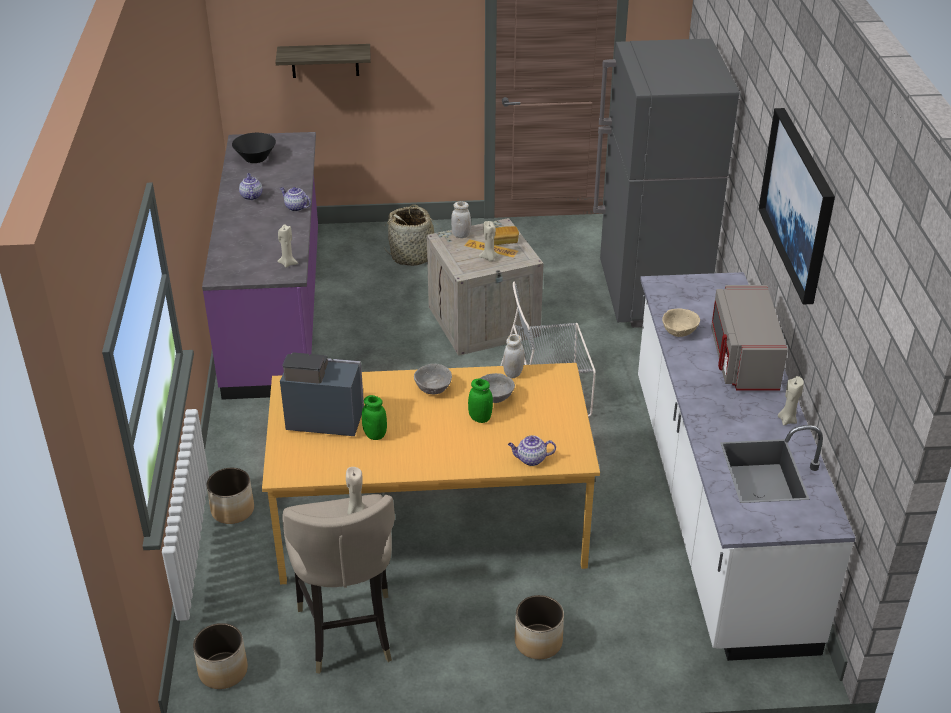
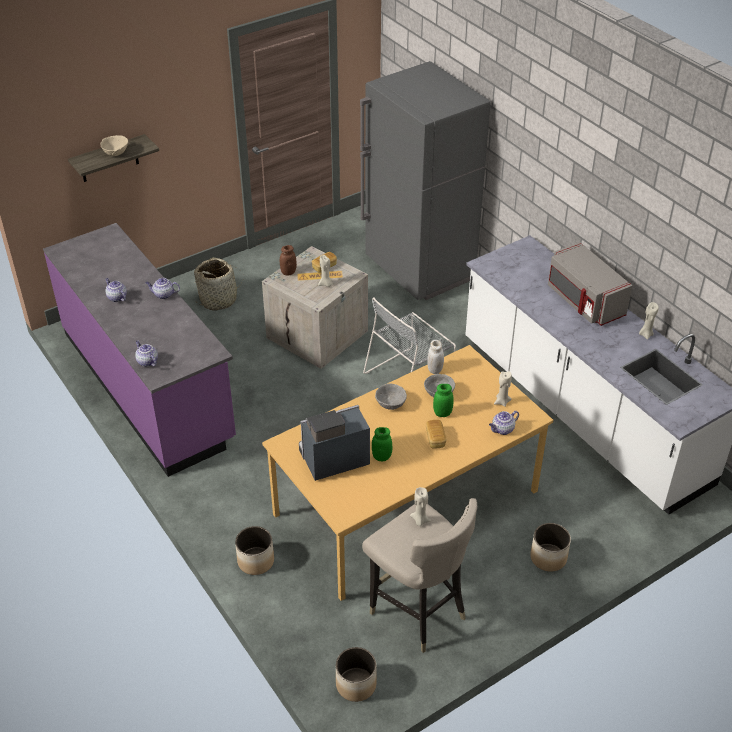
camera: 30 degrees left, 5 degrees up
black bowl [232,133,276,163] -> none
beige candle [277,224,298,268] -> beige candle moved to [494,371,512,407]
white jar [451,201,471,238] -> brown jar [280,245,297,276]
beige bowl [662,309,700,337] -> beige bowl moved to [101,135,128,156]
picture [758,108,835,305] -> none
none -> teapot [135,341,158,367]
none -> bread [426,420,447,449]

